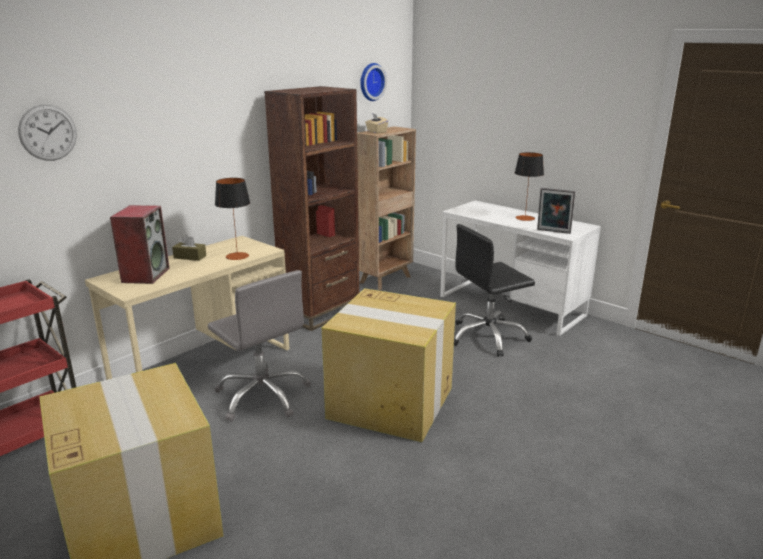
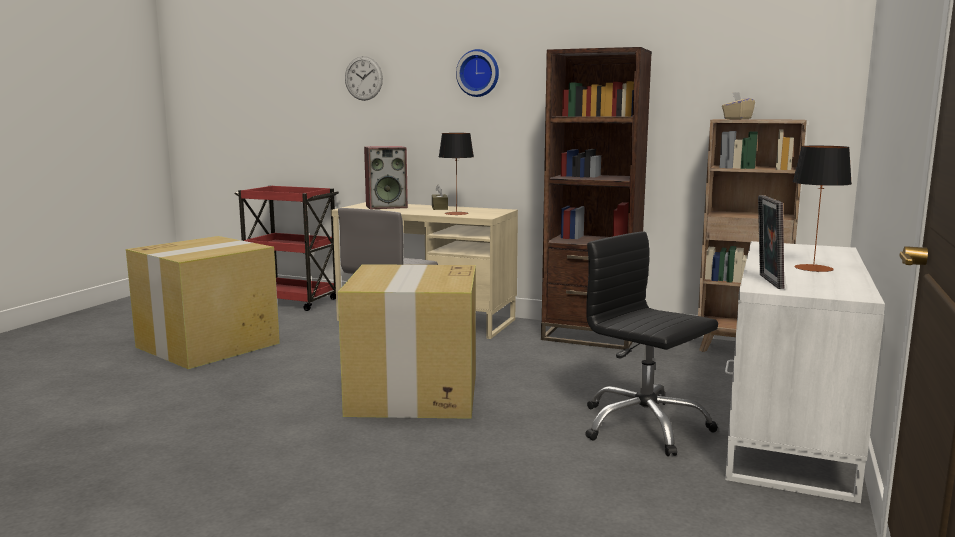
camera: 70 degrees right, 10 degrees down
wall clock [360,63,387,101] -> wall clock moved to [456,49,499,97]

